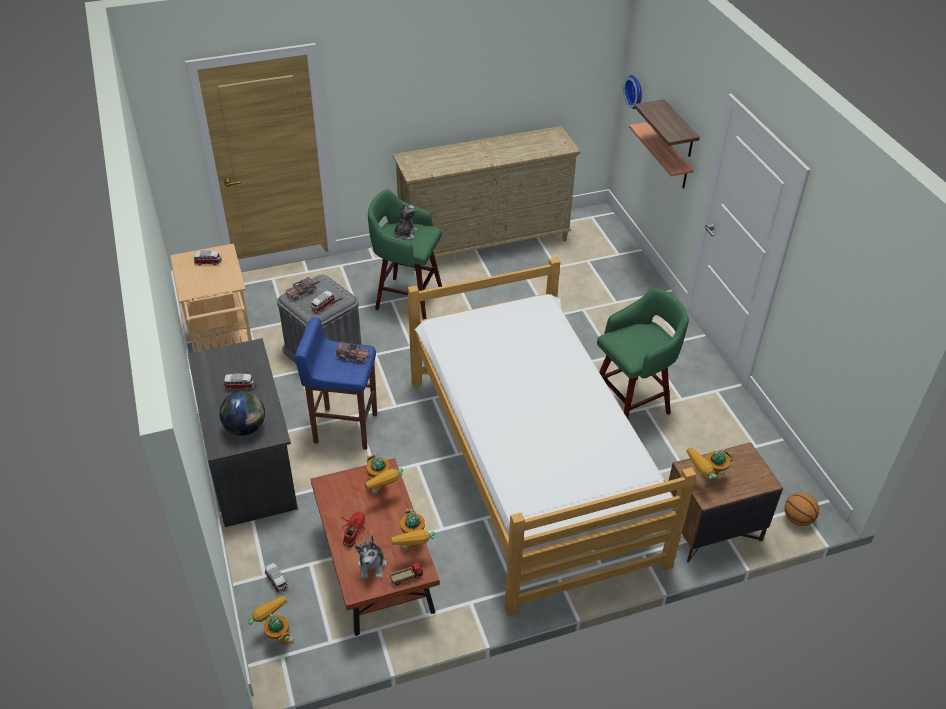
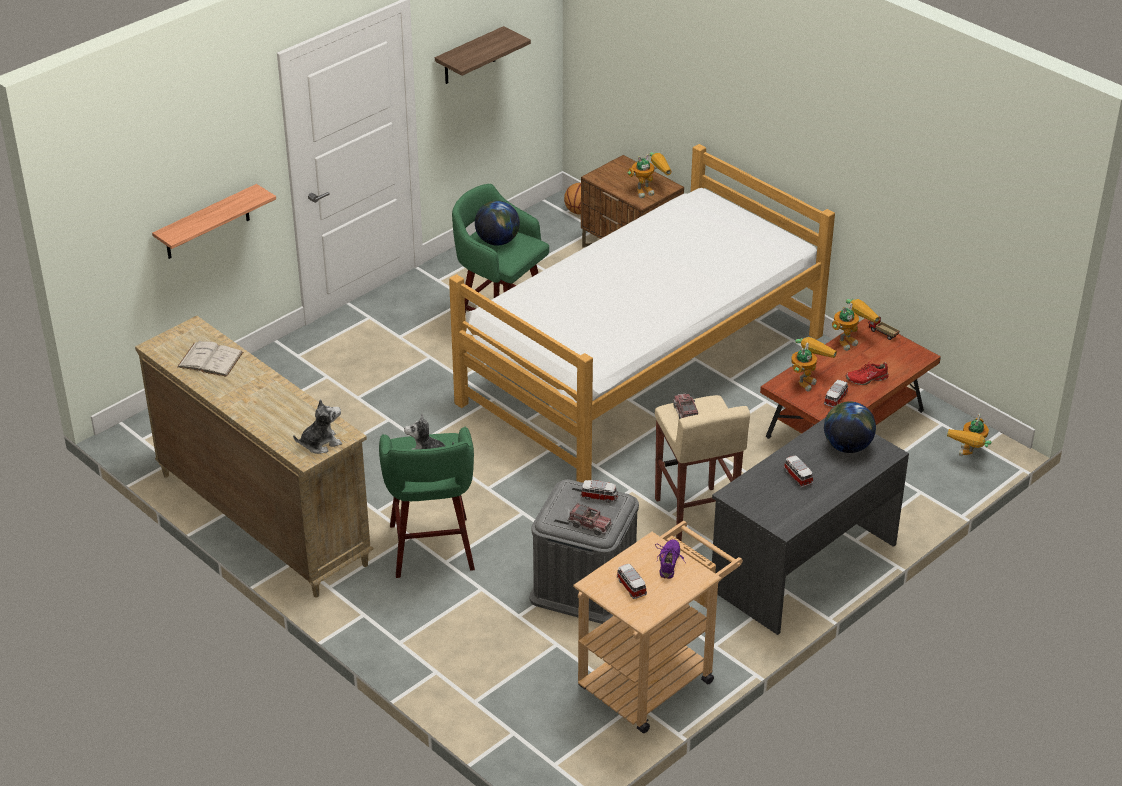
camera: 115 degrees left, 5 degrees down
toy car [265,563,288,593] -> toy car moved to [824,380,849,407]
blue stool [295,317,377,450] -> beige stool [655,395,750,541]
plush toy [354,535,387,579] -> plush toy moved to [293,399,342,454]
wall clock [624,75,642,109] -> none
shelf [634,99,700,157] -> shelf moved to [435,26,531,84]
toy robot [686,447,733,480] -> toy robot turned 60 degrees counterclockwise [628,152,672,198]
none -> white book [177,341,243,377]
none -> globe [475,200,520,246]
none -> purple shoe [655,540,685,579]

